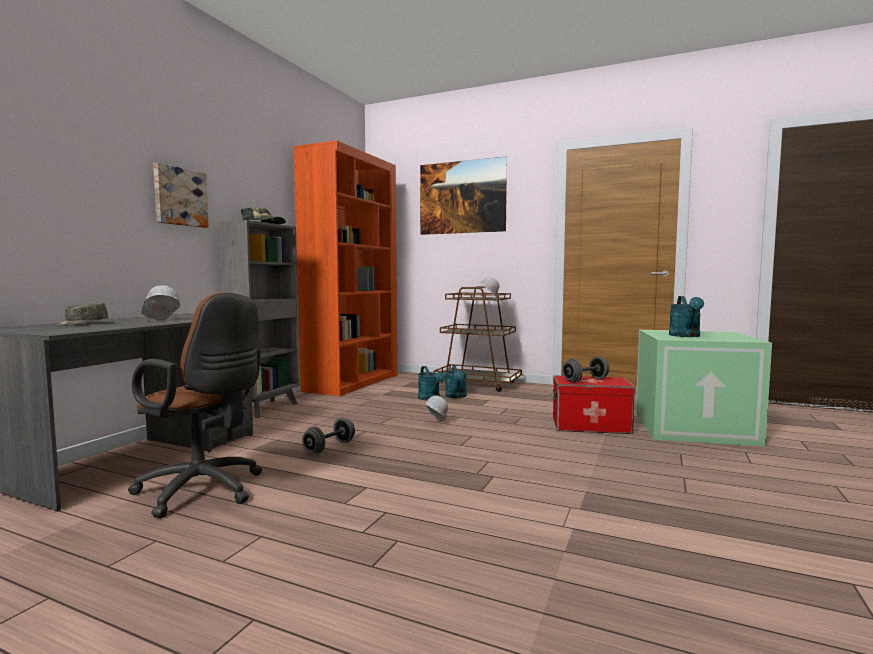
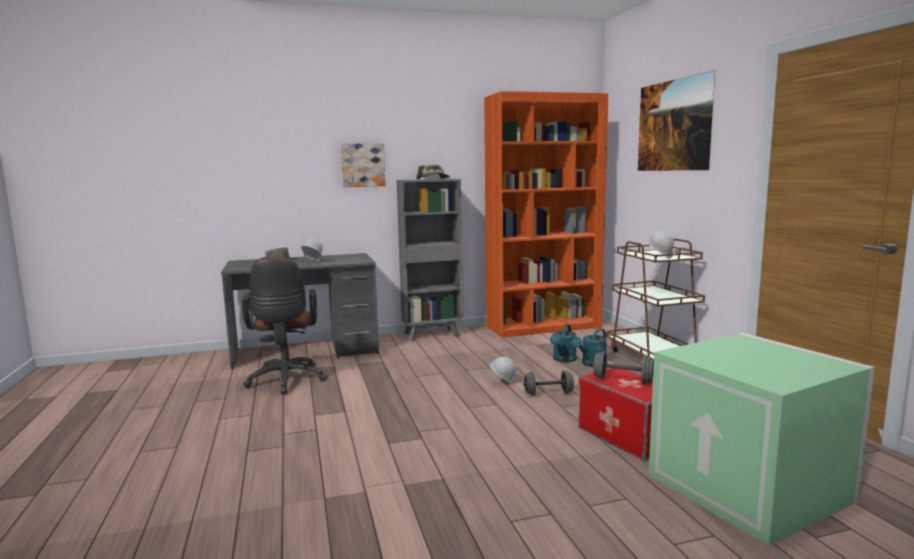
camera: 50 degrees right, 5 degrees up
grey dumbbell [302,418,355,454] -> grey dumbbell moved to [523,370,574,396]
turquoise watering can [669,296,704,337] -> none

